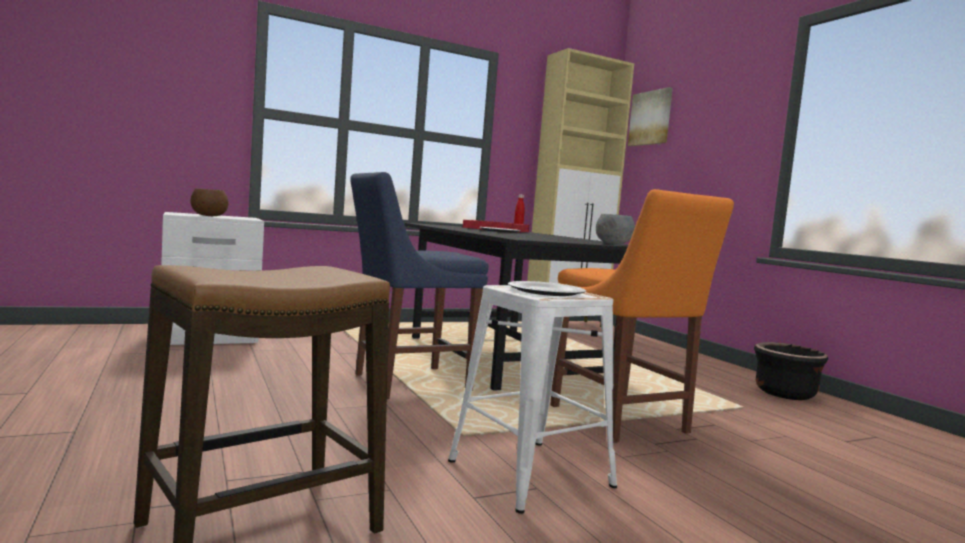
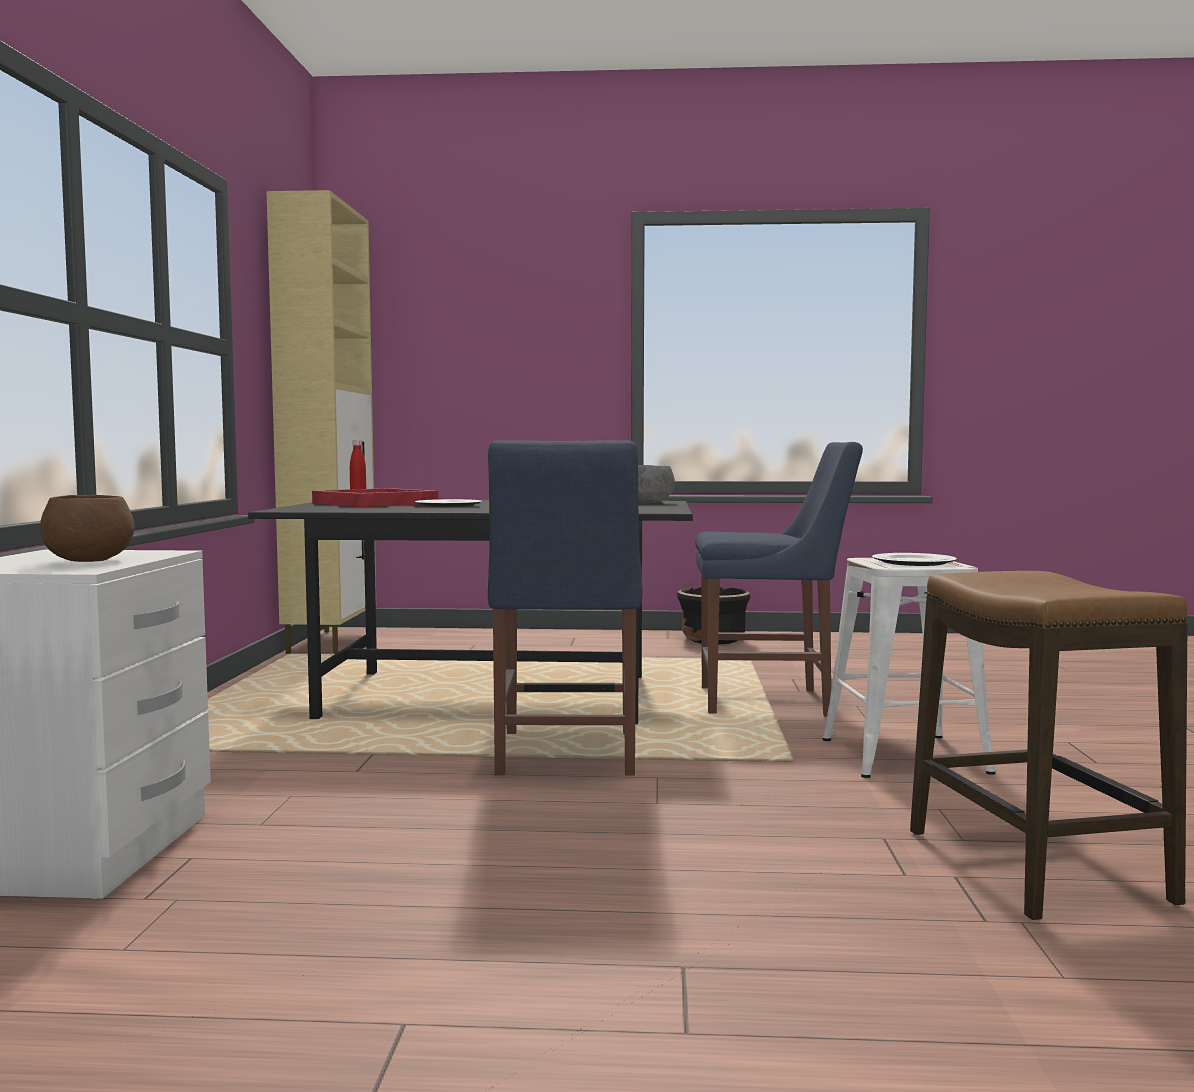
camera: 60 degrees left, 0 degrees up
orange chair [550,189,734,443] -> blue chair [695,442,863,716]
picture [628,87,673,146] -> none

